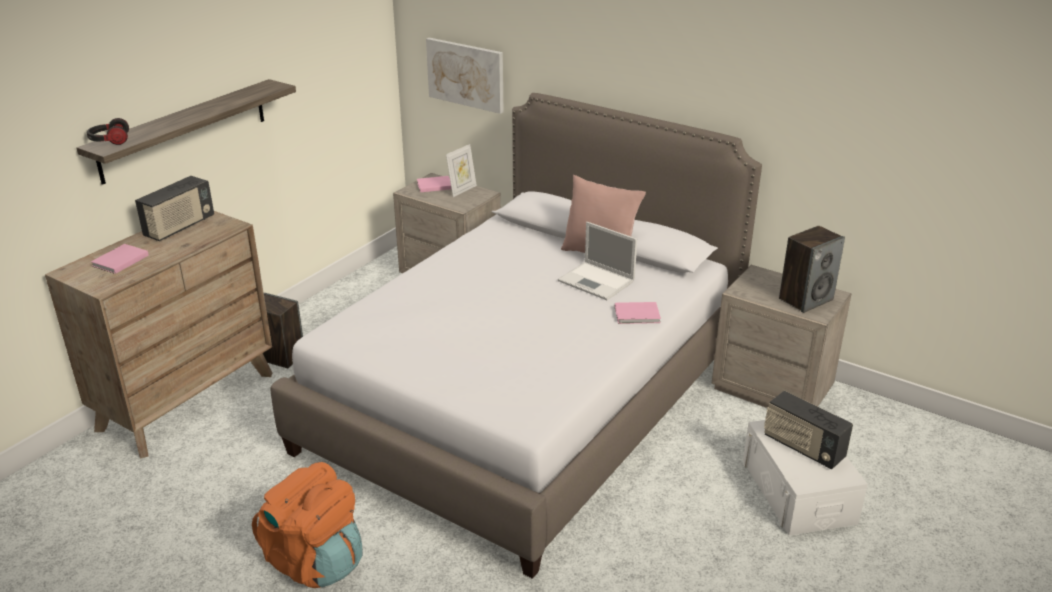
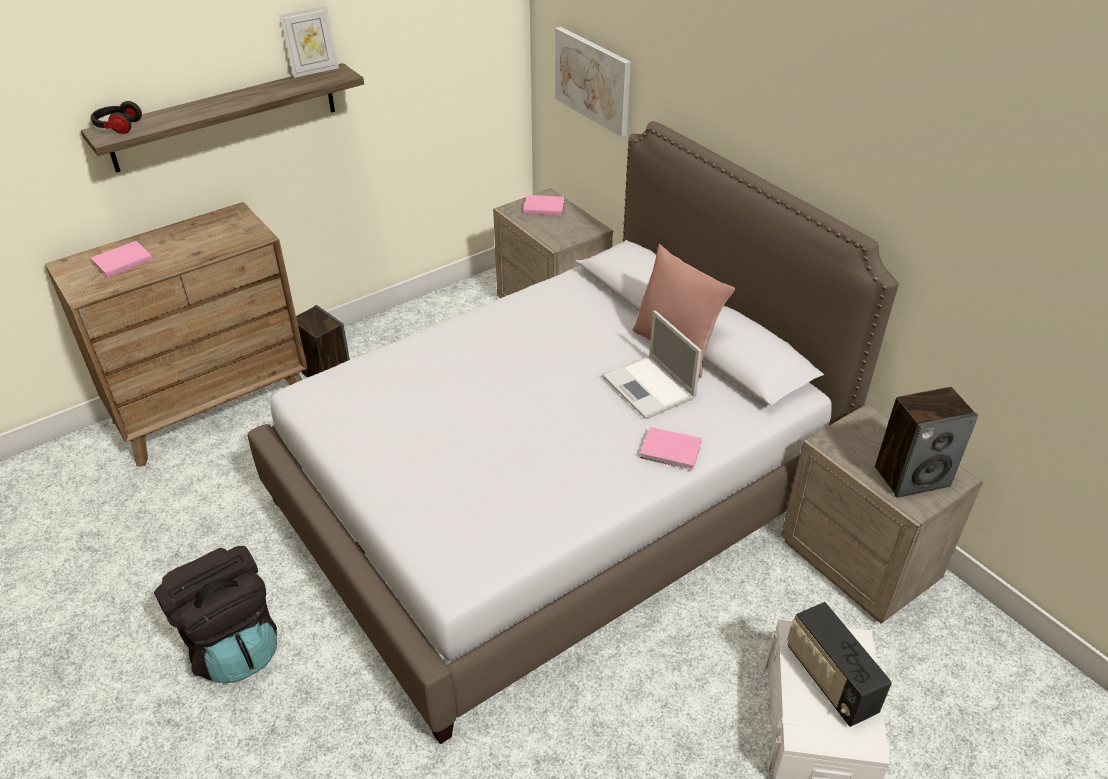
camera: 20 degrees right, 10 degrees up
radio [135,176,214,241] -> none
orange backpack [252,462,362,588] -> black backpack [154,546,277,683]
picture frame [446,144,477,197] -> picture frame moved to [280,6,339,78]

